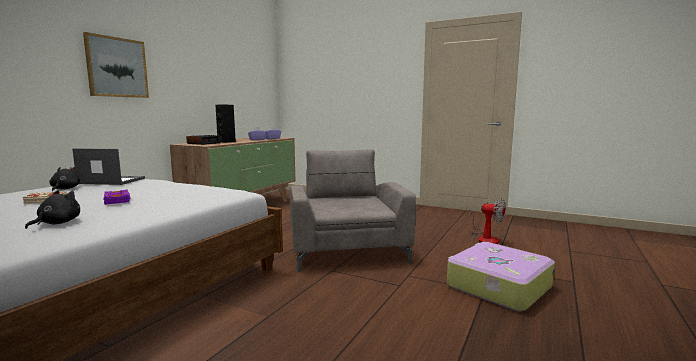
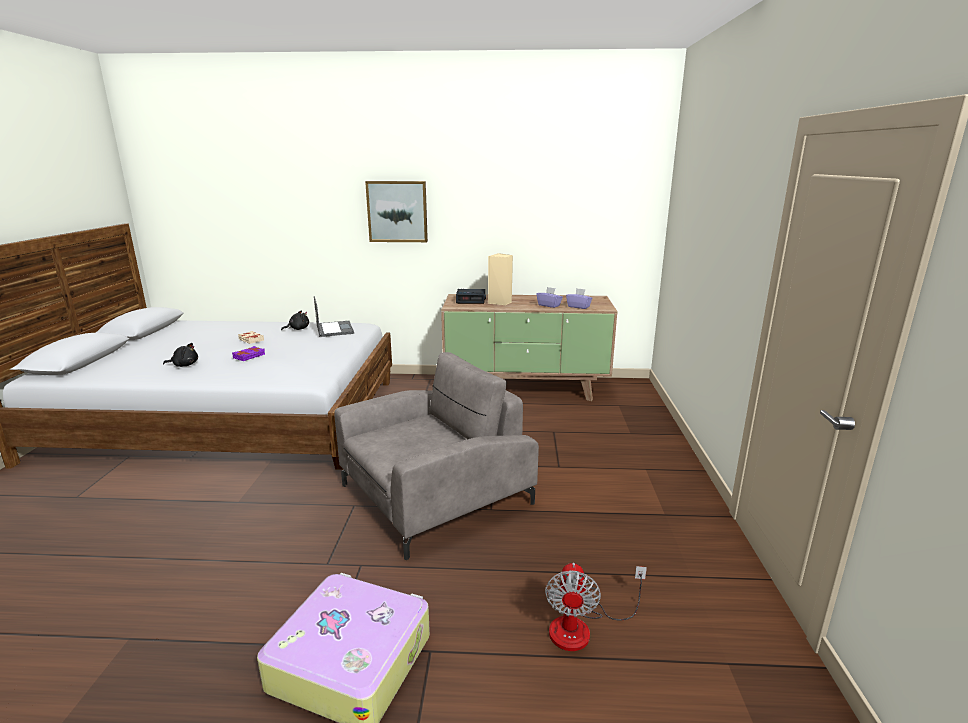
camera: 65 degrees right, 10 degrees up
black speaker [216,104,236,143] -> beige speaker [488,253,513,305]

